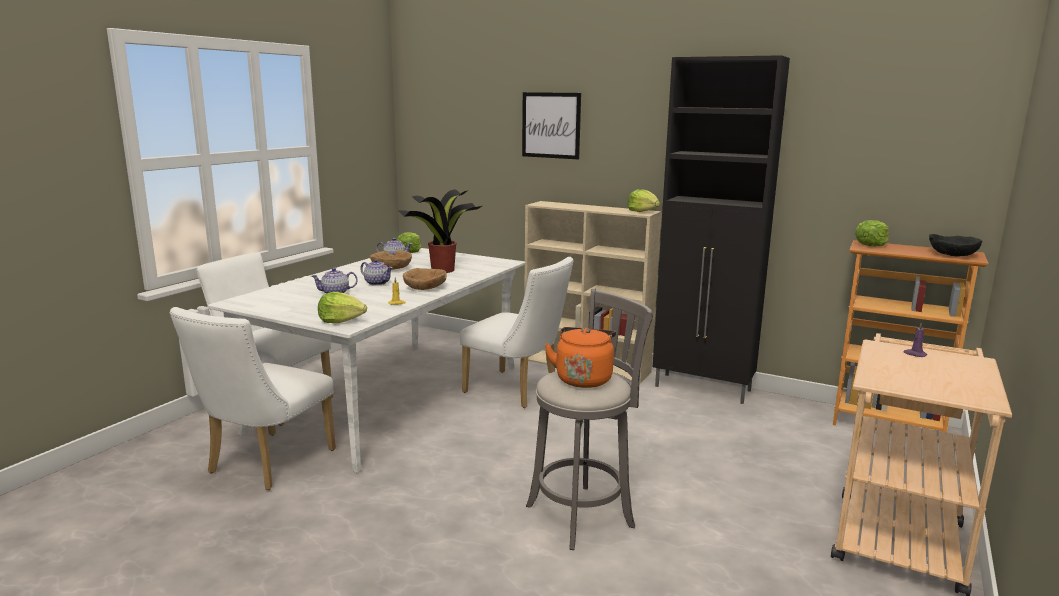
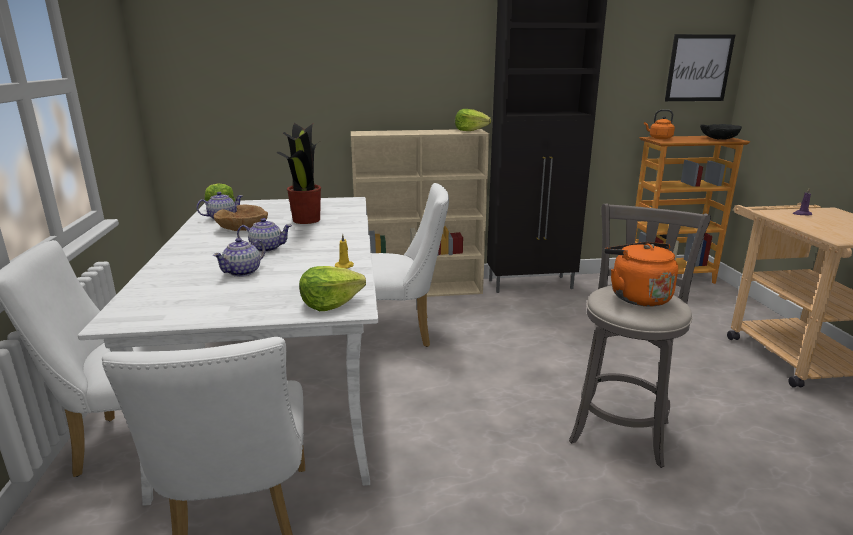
camera: 35 degrees left, 5 degrees up
brown bowl [403,268,447,290] -> none
picture [522,92,581,159] -> picture moved to [665,34,735,101]
lettuce [855,220,888,246] -> orange kettle [644,109,675,139]

